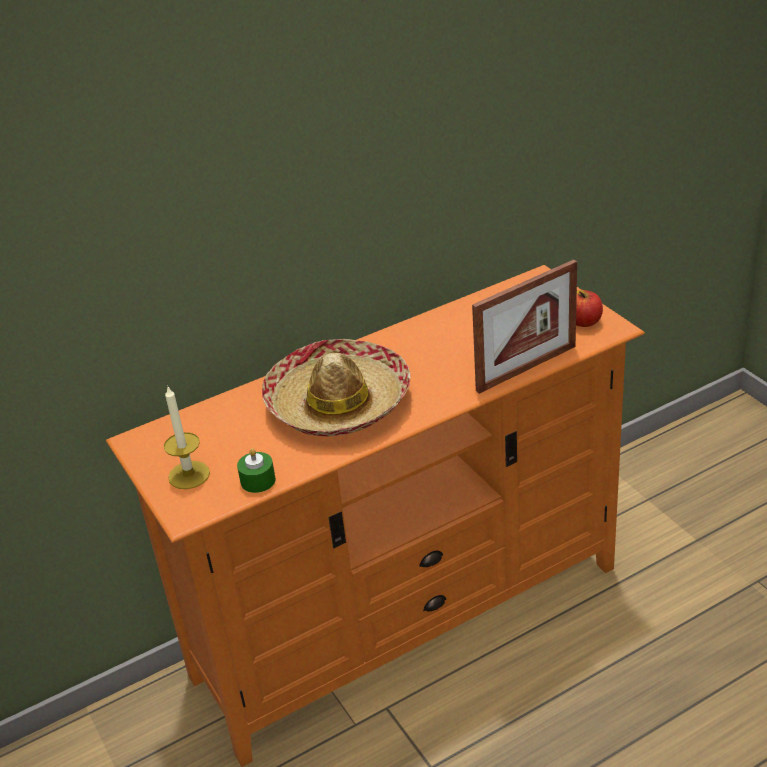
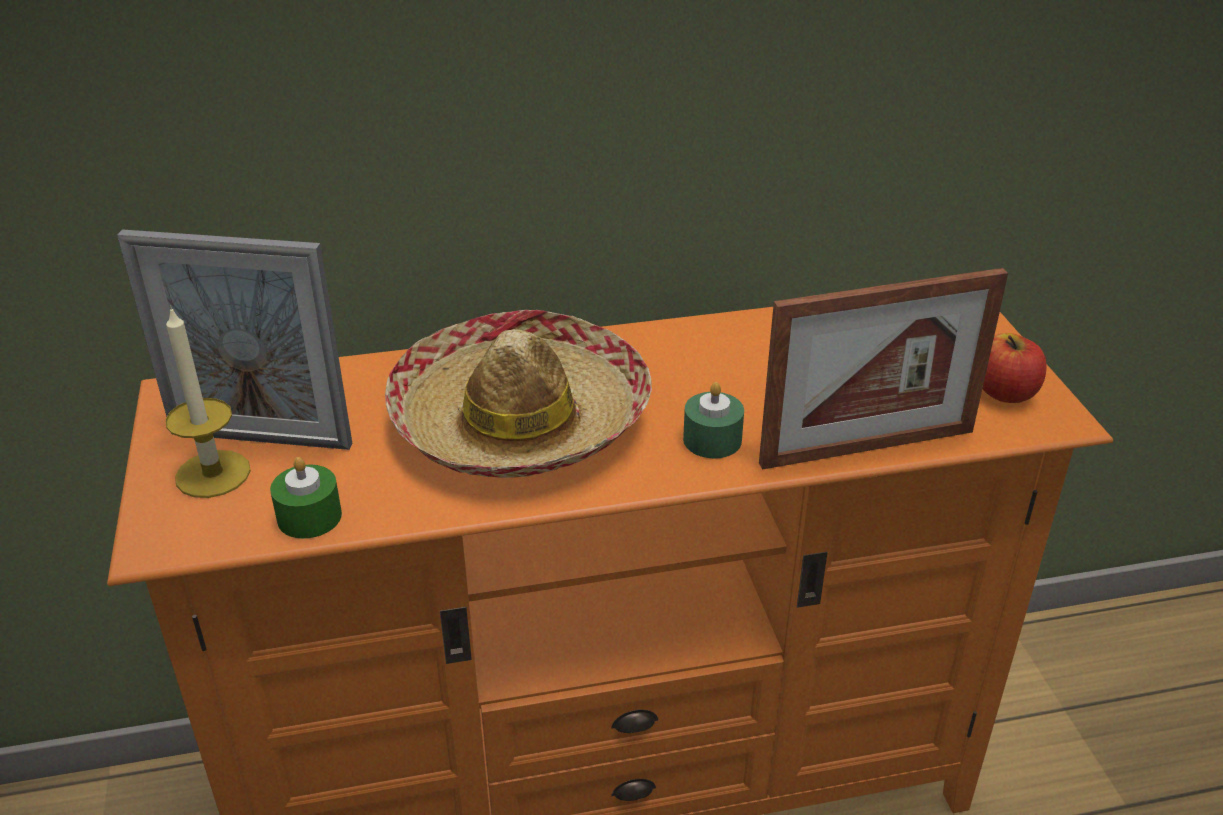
camera: 15 degrees right, 0 degrees up
none -> picture frame [117,229,353,450]
none -> green candle [683,382,744,459]

